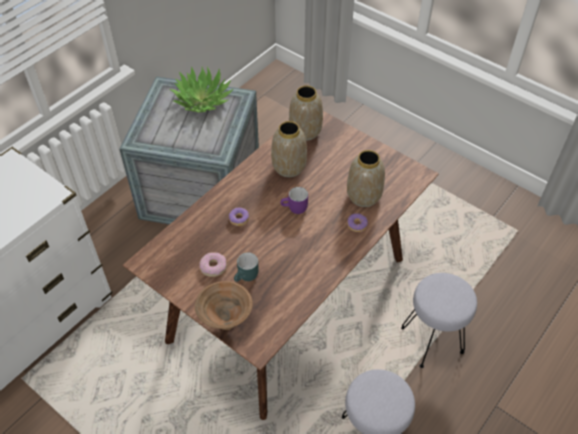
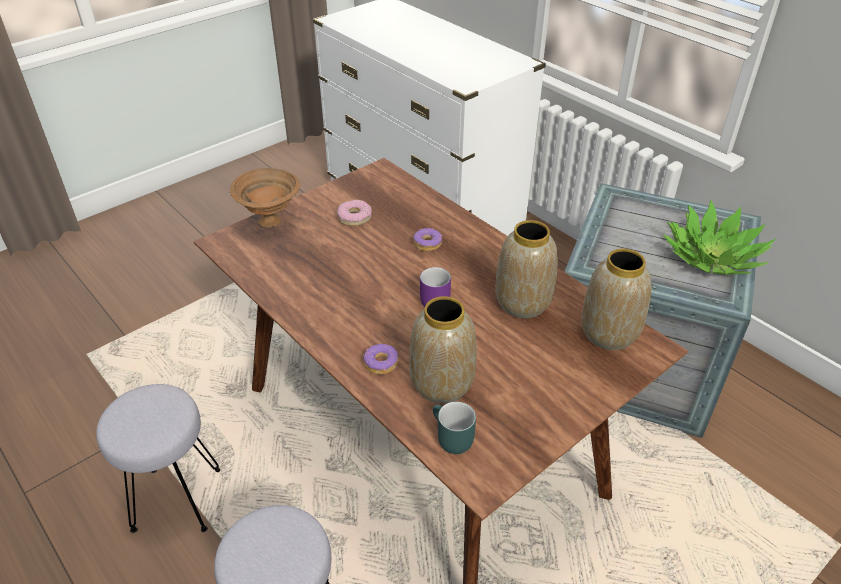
camera: 100 degrees right, 10 degrees down
turquoise mug [234,253,259,282] -> turquoise mug moved to [433,402,476,454]

